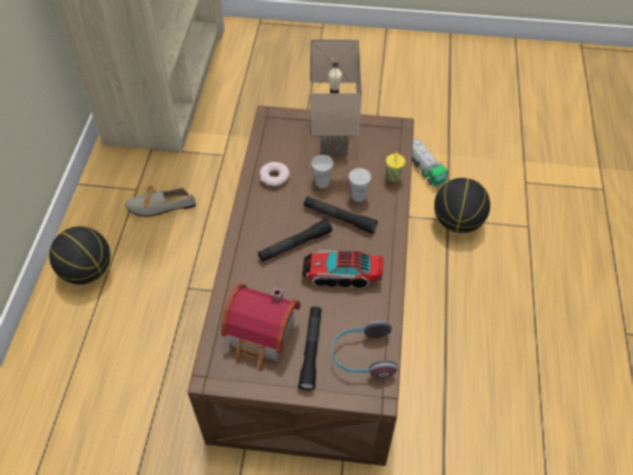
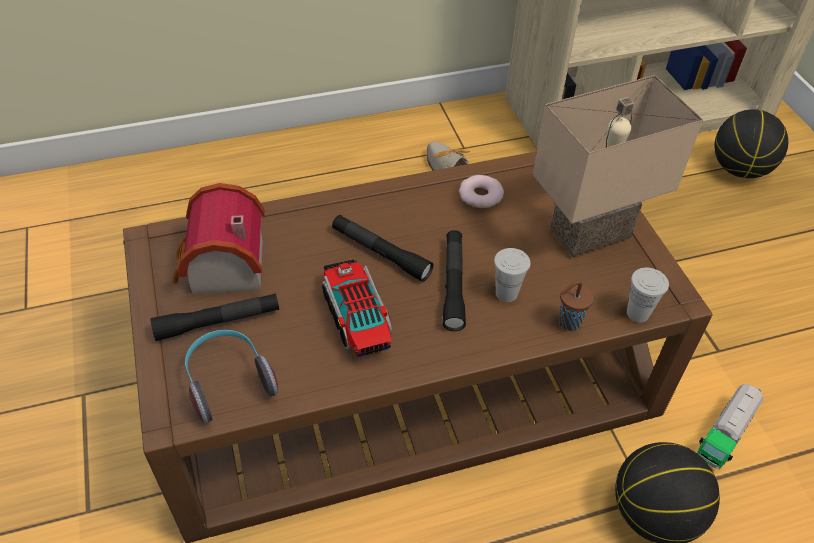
camera: 65 degrees right, 5 degrees down
basketball [49,226,110,285] -> basketball moved to [714,109,788,178]
white cup [311,155,334,188] -> white cup moved to [627,268,669,323]
yellow cup [386,152,405,182] -> brown cup [559,281,594,331]

